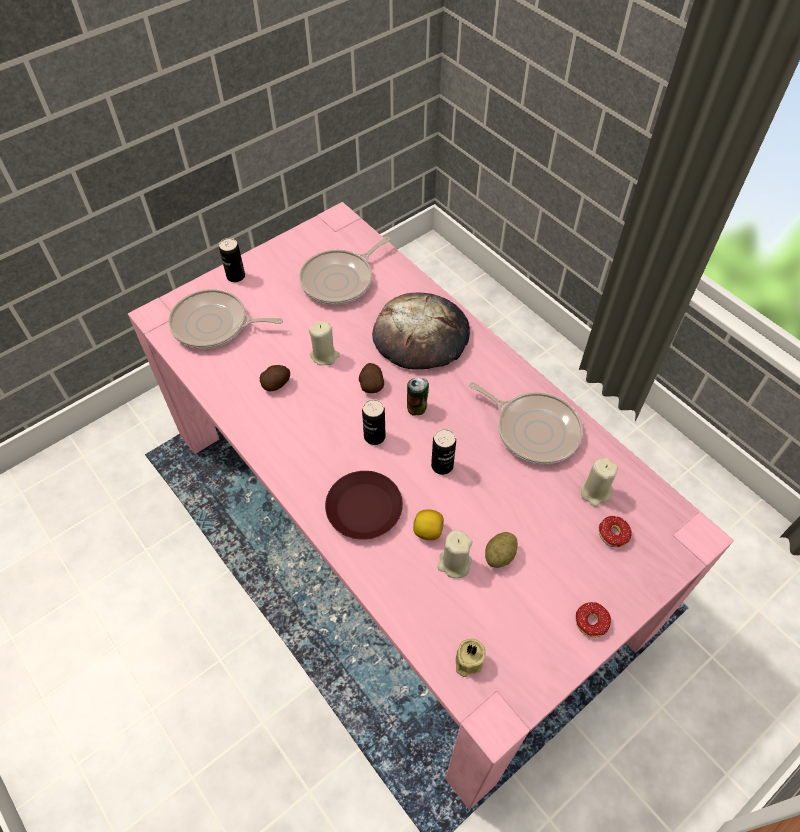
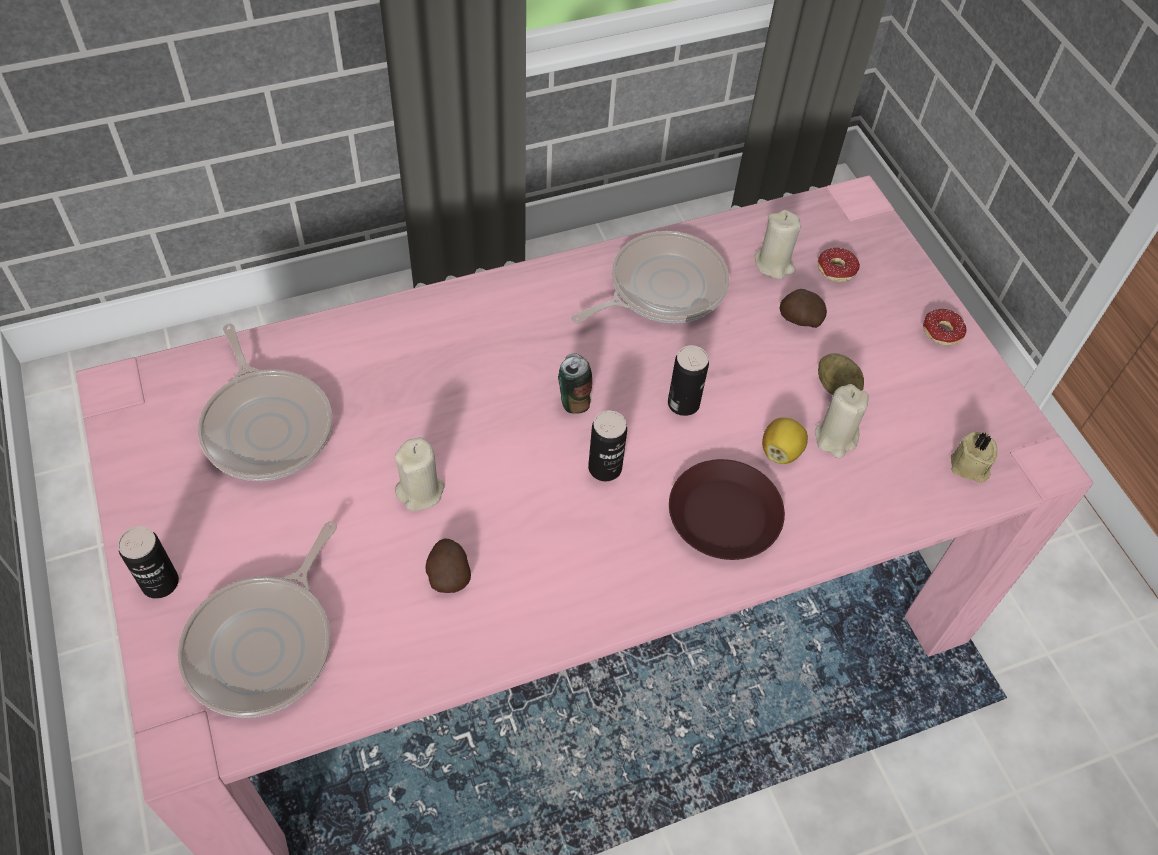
camera: 75 degrees left, 0 degrees up
potato [359,363,384,393] -> potato moved to [780,289,827,328]
bread [372,292,470,369] -> none

